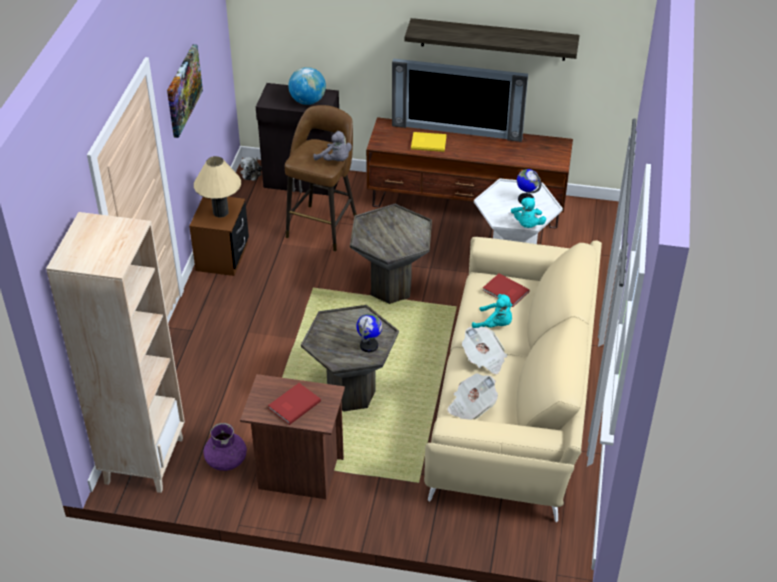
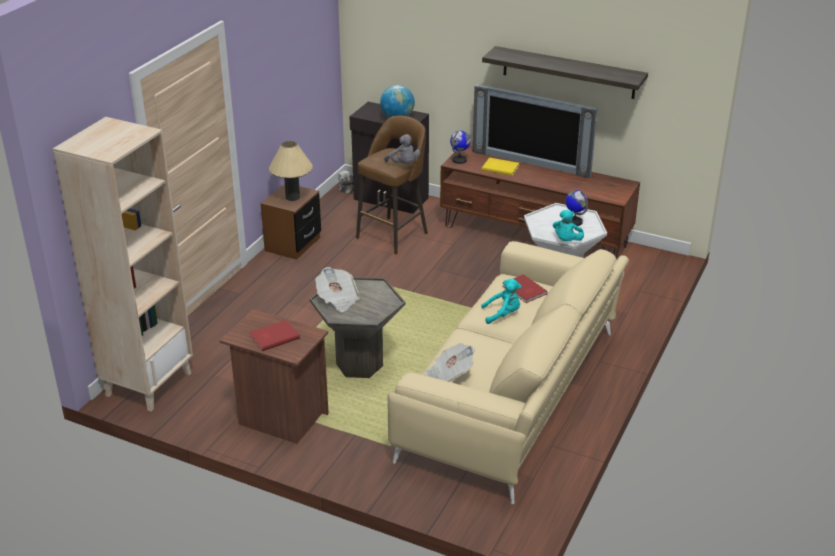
camera: 15 degrees right, 10 degrees down
picture [167,44,203,138] -> none
purple vase [203,423,247,471] -> none
grey side table [350,204,432,304] -> none
globe [356,313,382,352] -> globe moved to [450,131,471,164]
newspaper [462,327,507,374] -> newspaper moved to [315,267,360,312]
turquoise plush toy [472,294,512,328] -> turquoise plush toy turned 45 degrees counterclockwise [481,279,521,324]

